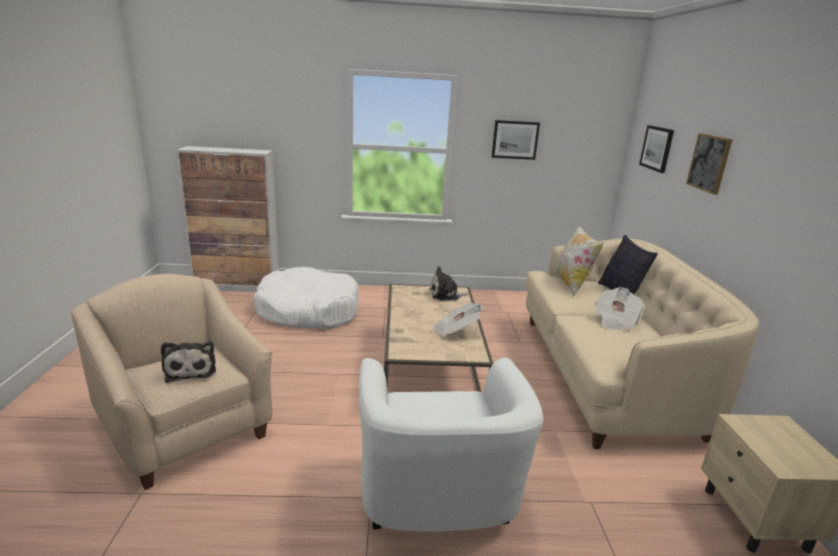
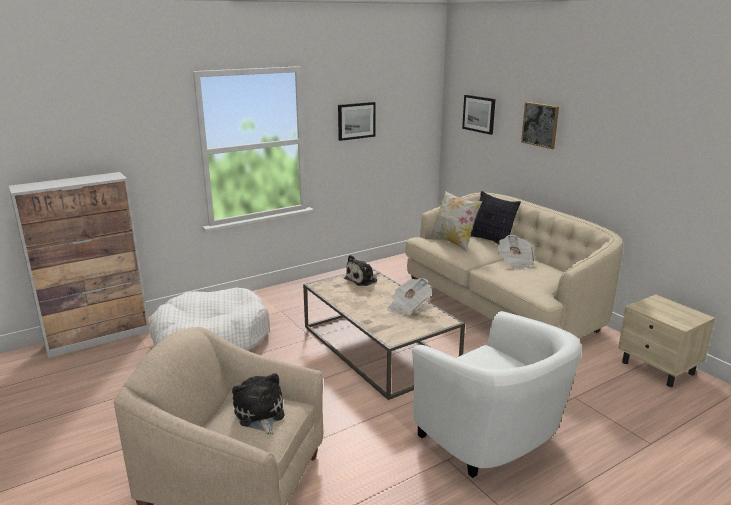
camera: 30 degrees left, 0 degrees up
plush toy [161,342,216,383] -> plush toy turned 150 degrees counterclockwise [232,373,284,435]

